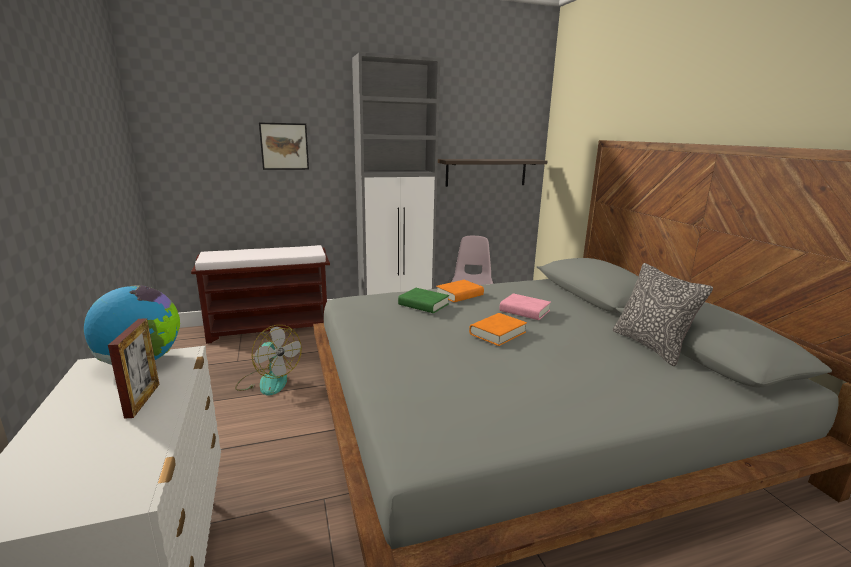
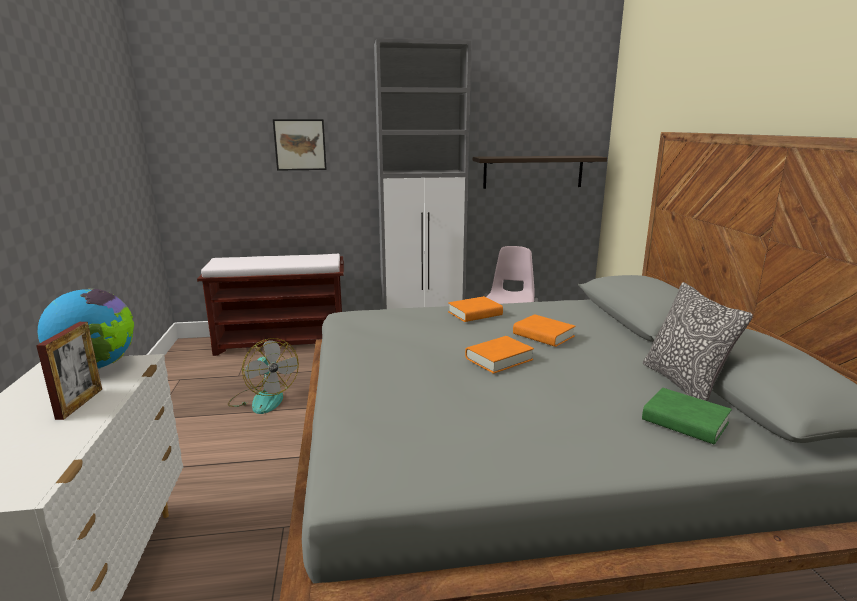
camera: 10 degrees right, 0 degrees up
green book [398,288,449,313] -> green book moved to [642,388,732,444]
pink book [500,293,551,320] -> orange book [513,314,576,347]

